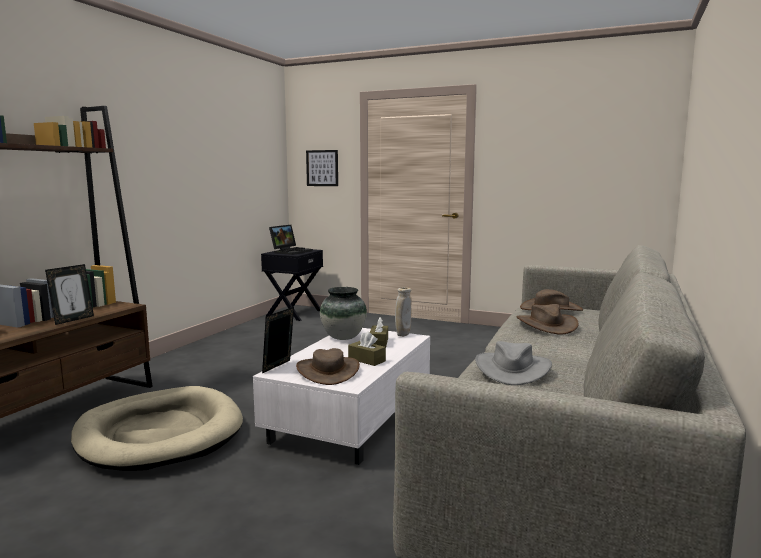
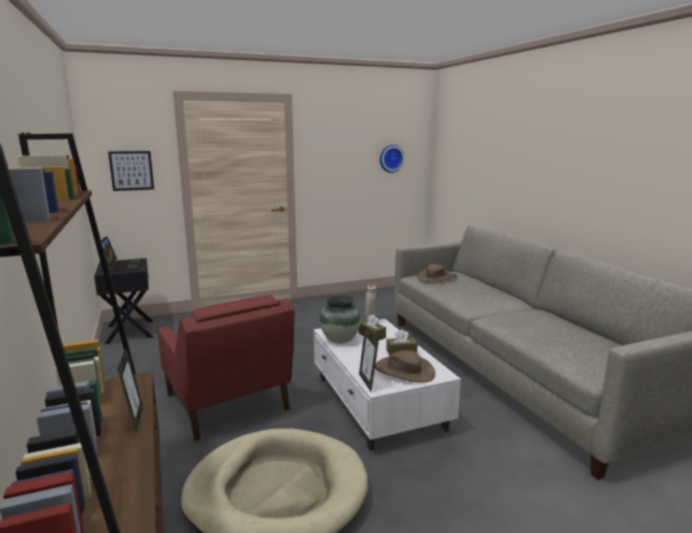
camera: 45 degrees left, 5 degrees up
grey hat [475,341,552,385] -> none
brown hat [516,304,579,335] -> none
none -> red armchair [158,295,295,441]
none -> wall clock [380,145,405,173]

